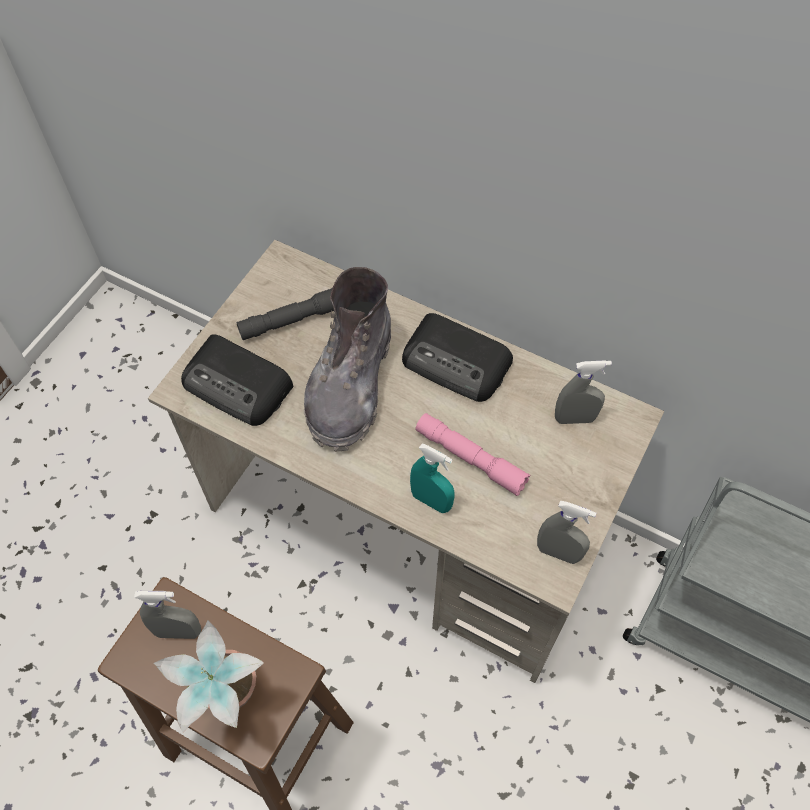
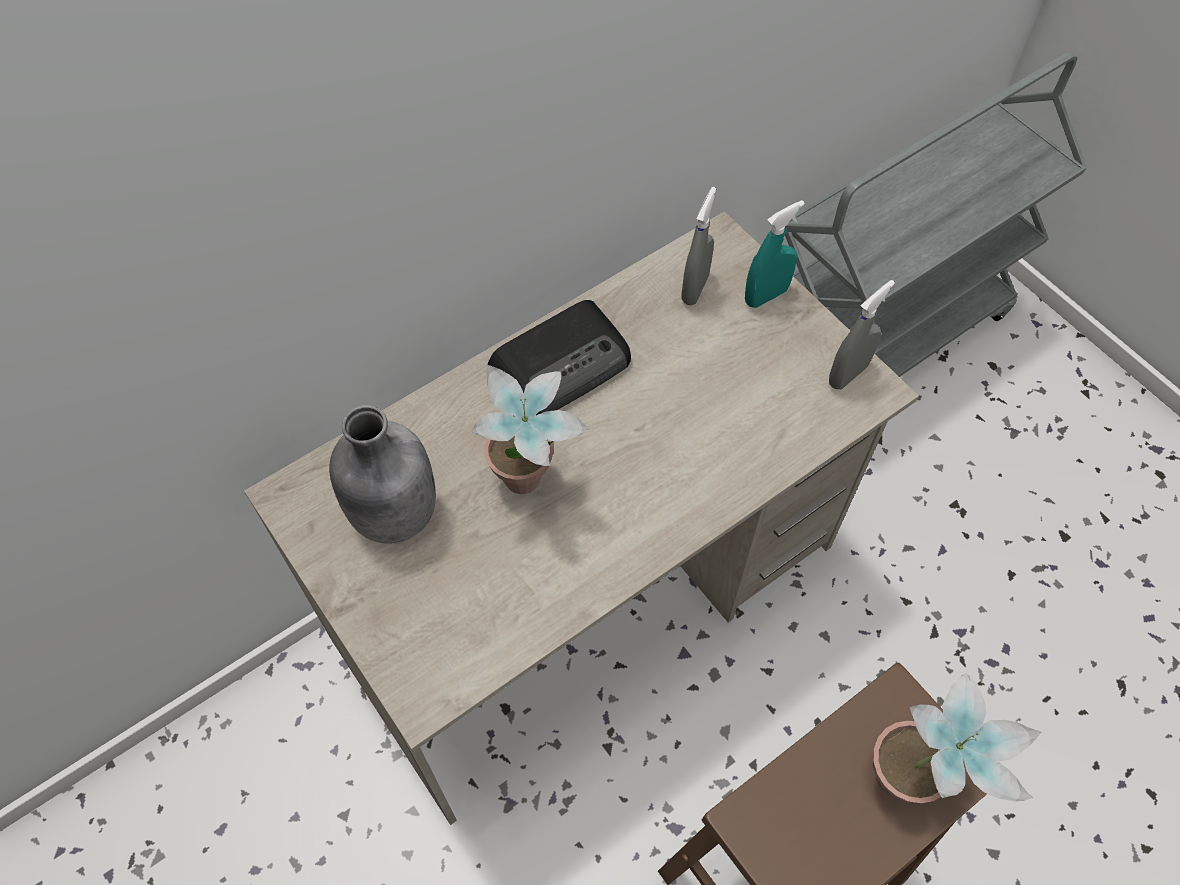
camera: 65 degrees left, 0 degrees up
grey spray bottle [134,591,201,639] -> none
radio [181,334,294,426] -> none
grey flashlight [236,288,334,340] -> grey bottle [329,405,436,544]
grey boot [304,267,391,452] -> potted plant [471,364,590,494]
turquoise spray bottle [410,443,455,513] -> turquoise spray bottle moved to [745,200,805,308]
pink flashlight [415,413,530,496] -> none

